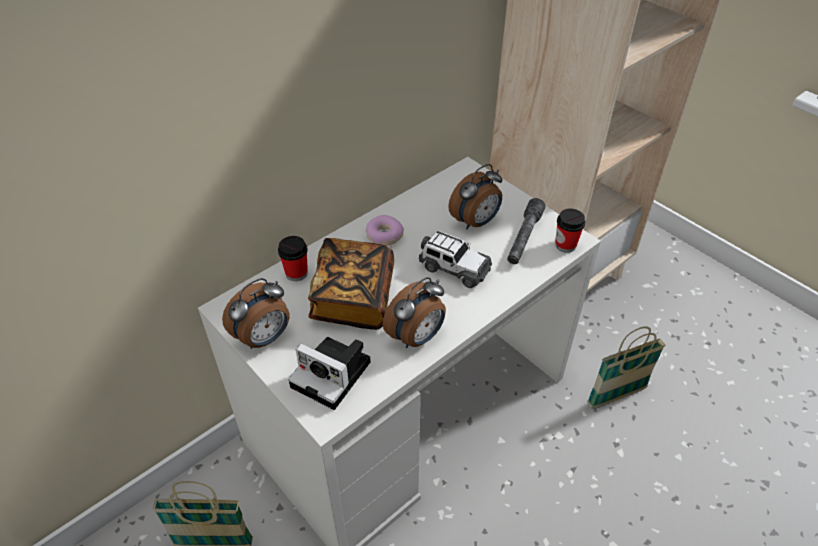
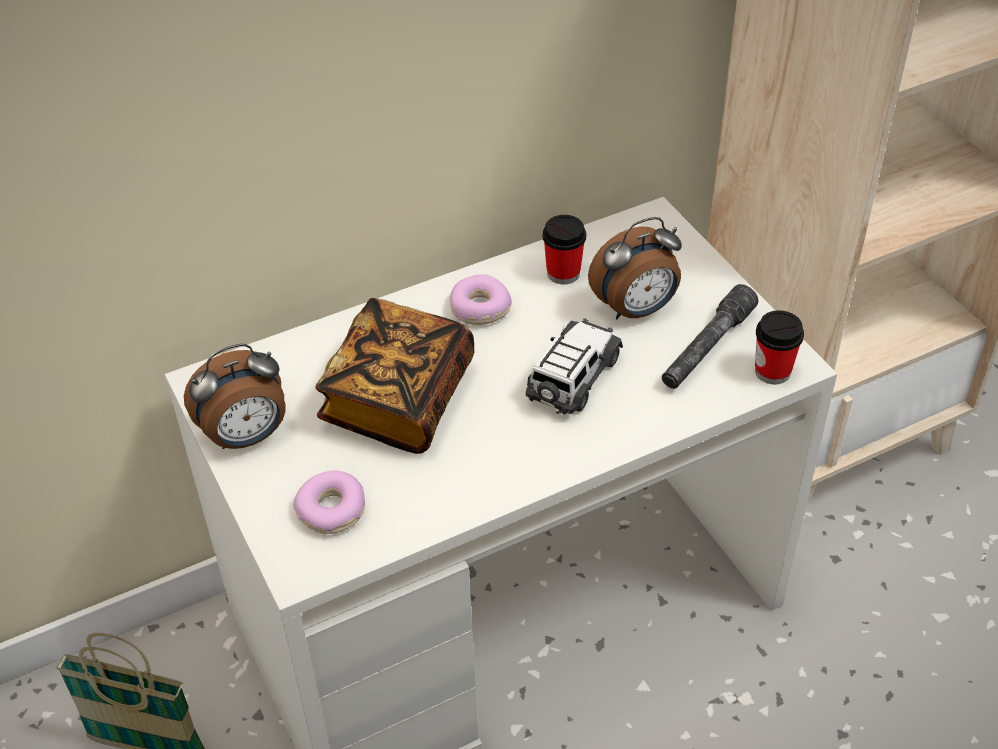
camera: 15 degrees right, 0 degrees up
cup [278,236,308,281] -> cup moved to [542,215,586,284]
camera [288,337,371,410] -> donut [294,470,365,534]
alarm clock [383,277,446,348] -> none
toy car [419,230,492,288] -> toy car turned 105 degrees counterclockwise [526,318,623,414]
basket [587,326,666,409] -> none

